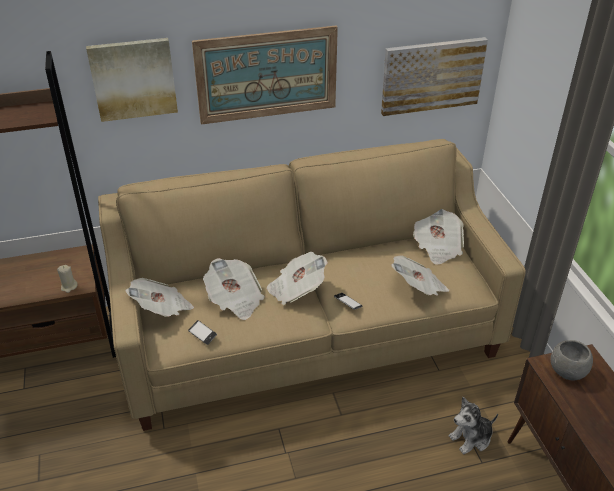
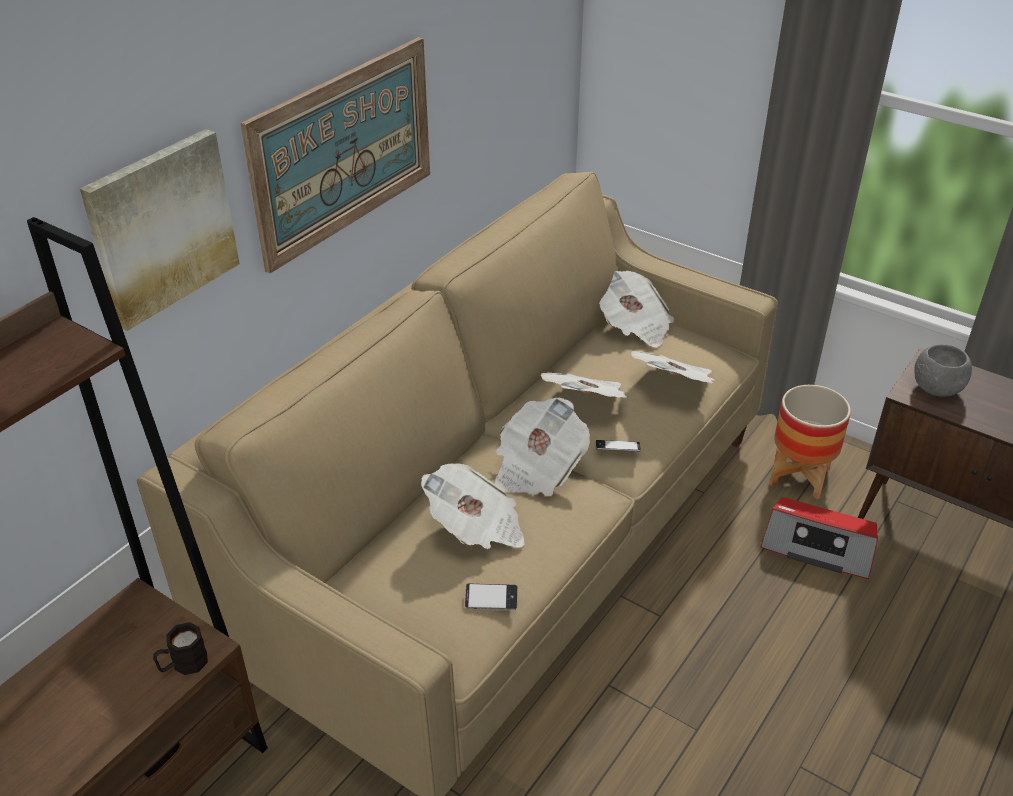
camera: 40 degrees left, 0 degrees up
beige candle [57,265,77,293] -> black mug [153,622,208,675]
newspaper [125,278,194,317] -> newspaper moved to [541,373,628,398]
picture [381,37,488,116] -> none
plush toy [449,397,498,454] -> radio [761,497,878,579]
none -> planter [770,385,851,499]

